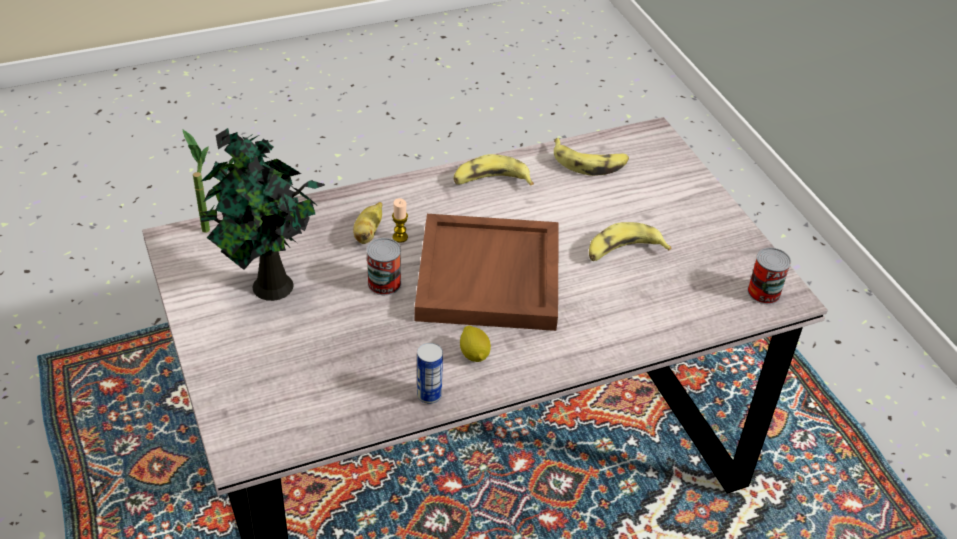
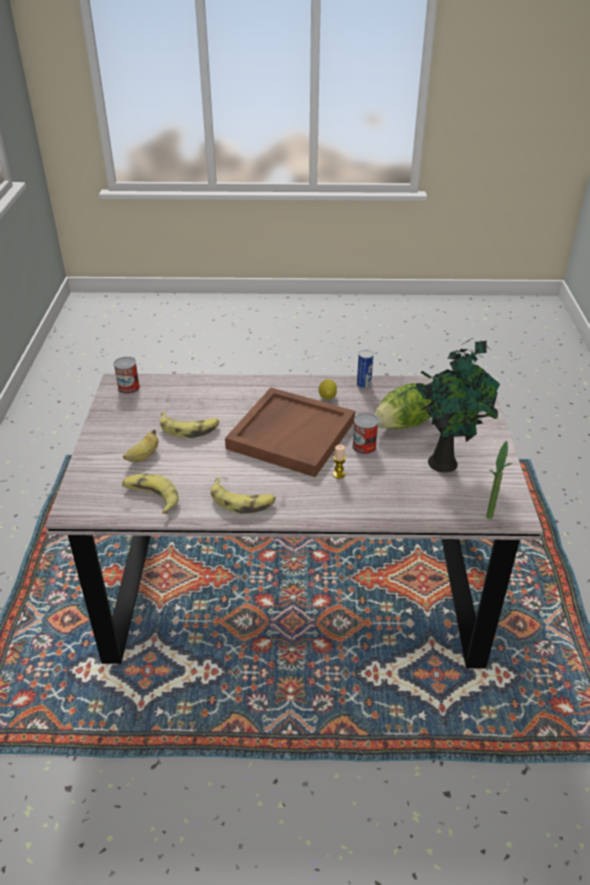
camera: 155 degrees left, 5 degrees down
banana [353,202,382,244] -> banana moved to [123,429,158,463]
none -> lettuce [373,383,432,429]

